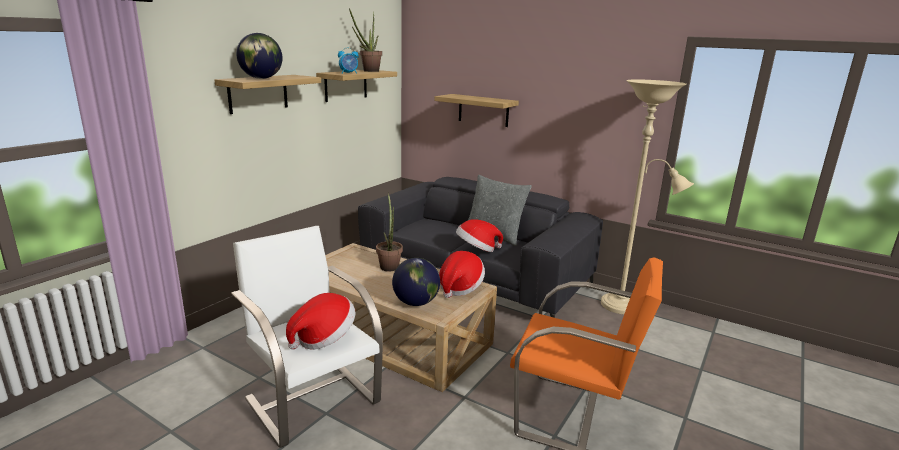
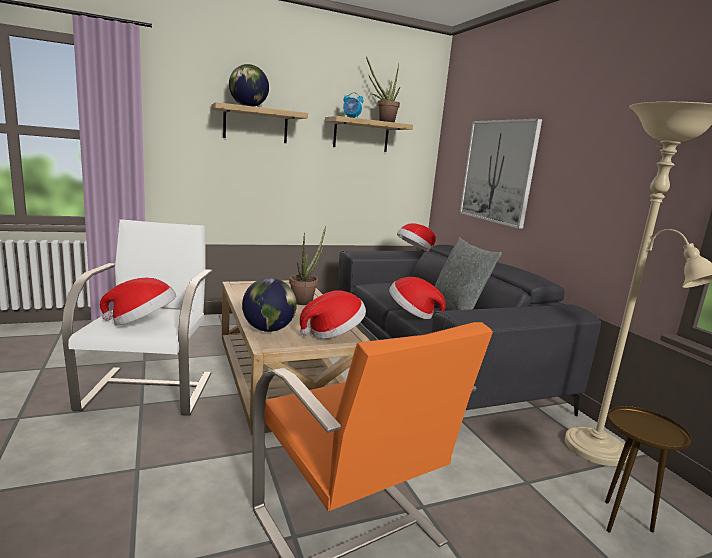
camera: 35 degrees right, 5 degrees down
shelf [434,94,519,127] -> picture [460,119,542,229]
none -> hat [397,223,436,251]
none -> brown side table [605,406,692,533]

